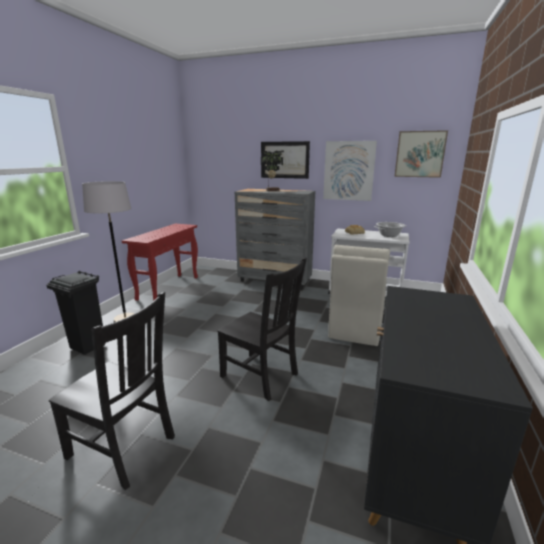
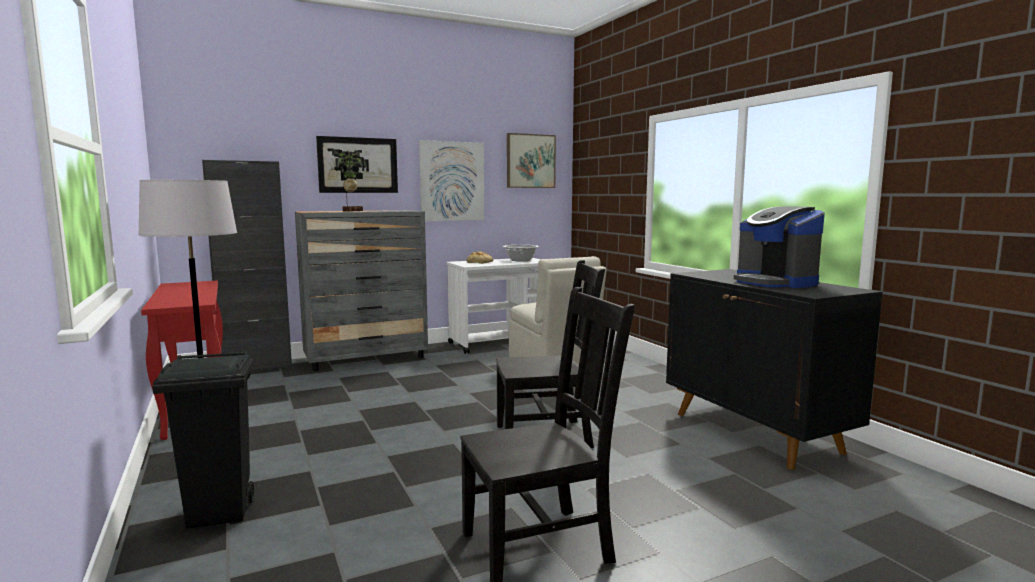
camera: 45 degrees left, 10 degrees down
none -> black cabinet [202,160,292,372]
none -> coffee machine [734,206,825,288]

